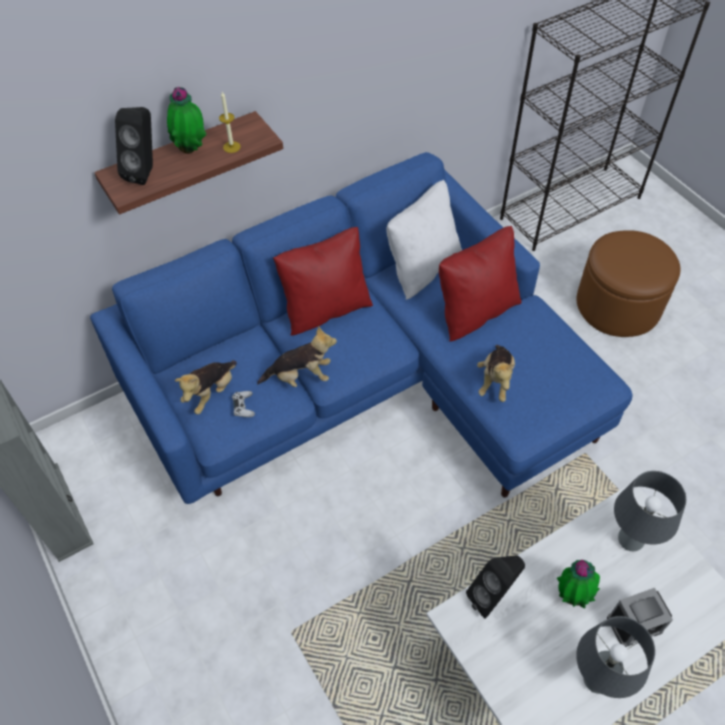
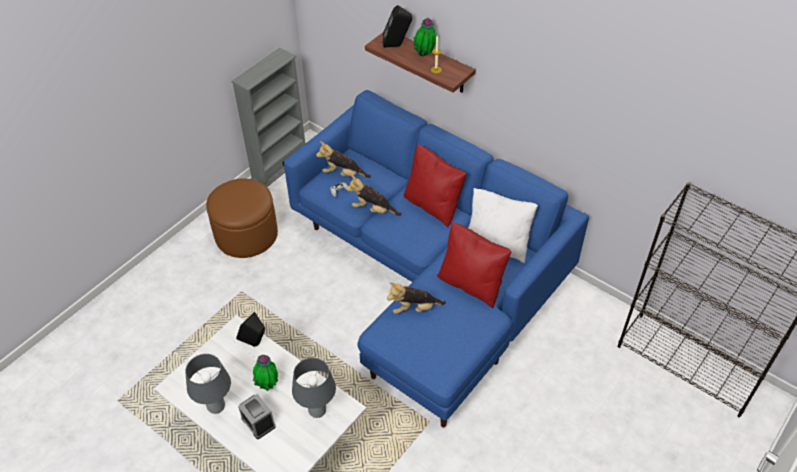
camera: 70 degrees right, 5 degrees down
plush toy [257,326,337,387] -> plush toy turned 135 degrees clockwise [346,175,402,216]
brown ottoman [576,230,681,337] -> brown ottoman moved to [206,179,278,258]

